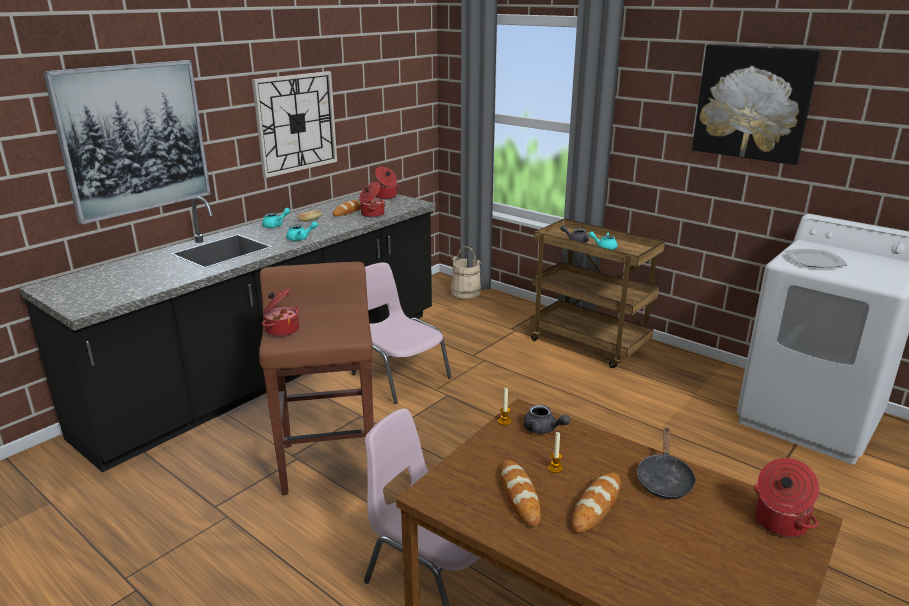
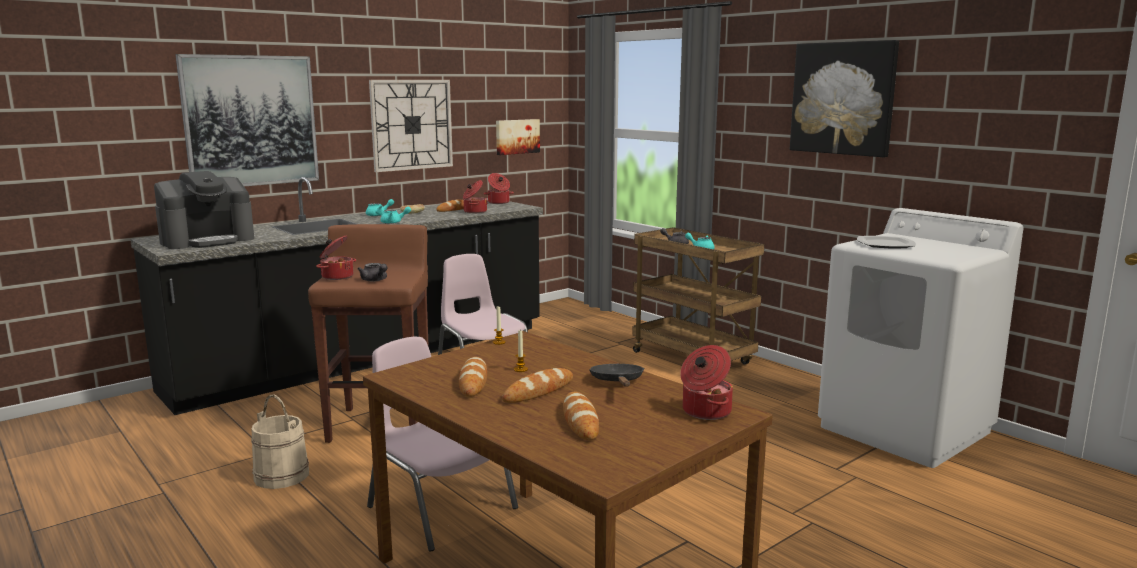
camera: 10 degrees right, 10 degrees down
beige bucket [451,246,481,298] -> beige bucket moved to [251,394,309,489]
grey teapot [523,405,570,434] -> grey teapot moved to [358,263,388,281]
black frying pan [636,427,696,499] -> black frying pan turned 150 degrees clockwise [589,364,644,387]
none -> coffee machine [154,171,254,249]
none -> picture [496,119,540,155]
none -> bread [563,392,599,440]

